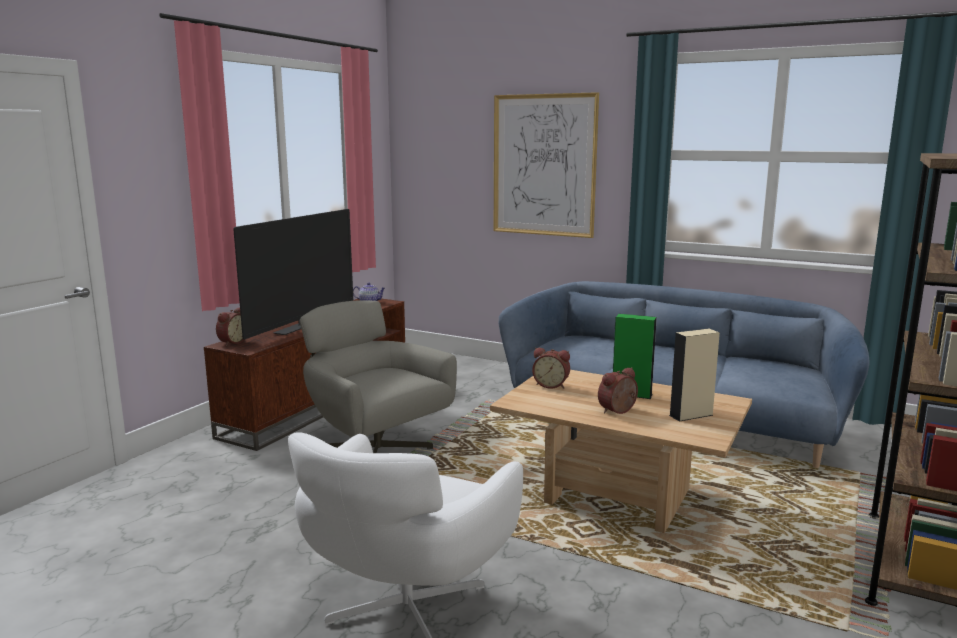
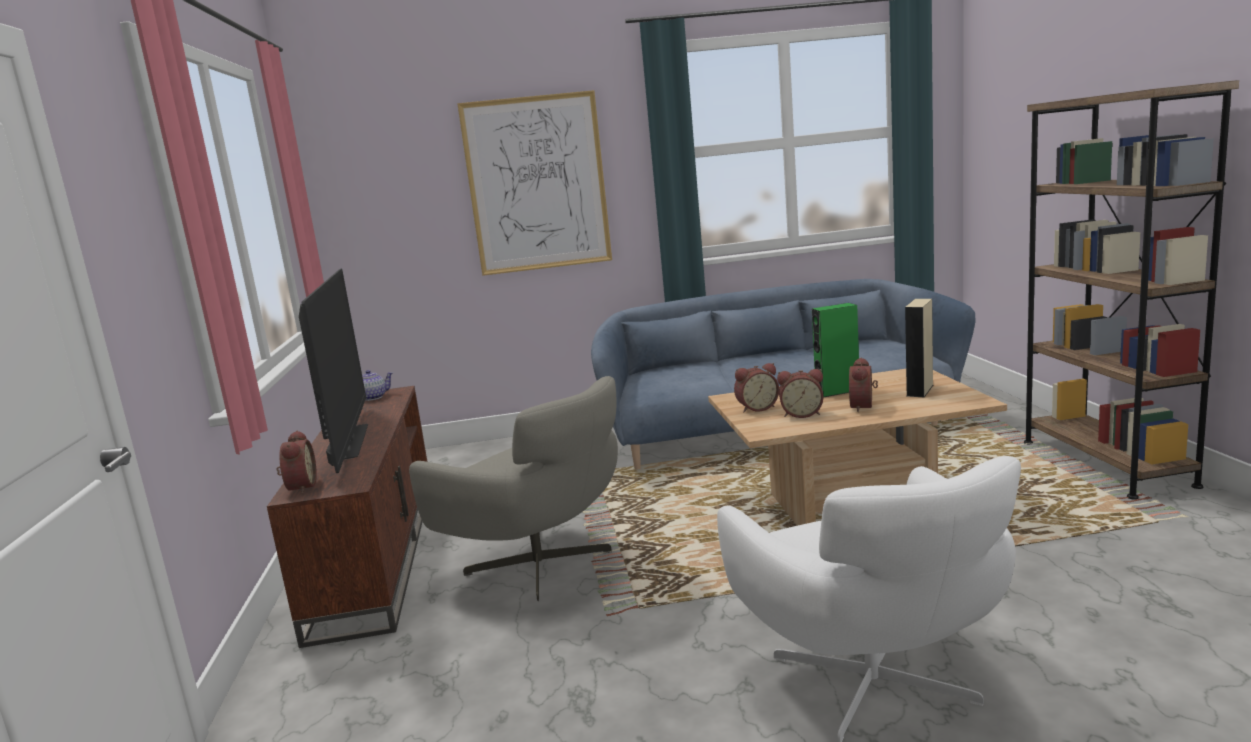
camera: 35 degrees left, 0 degrees up
grey armchair [300,301,457,453] -> grey armchair turned 150 degrees counterclockwise [409,376,618,601]
none -> alarm clock [777,369,823,418]

